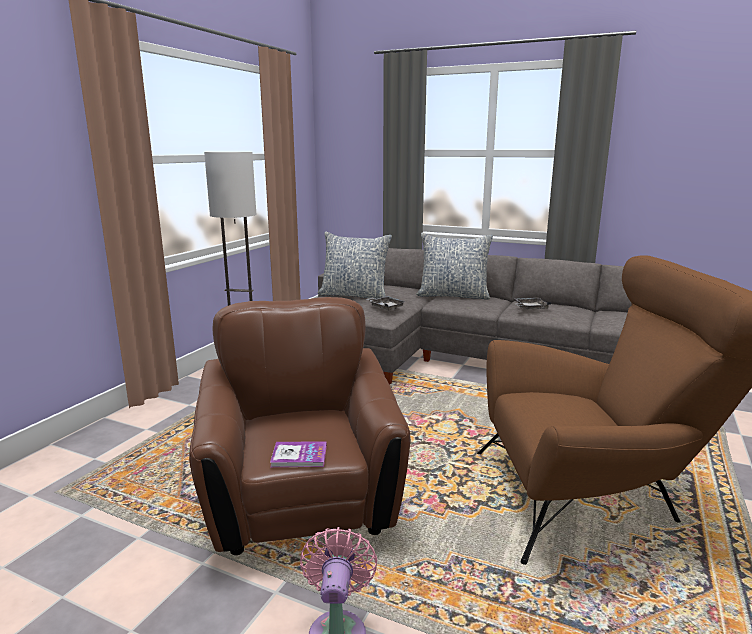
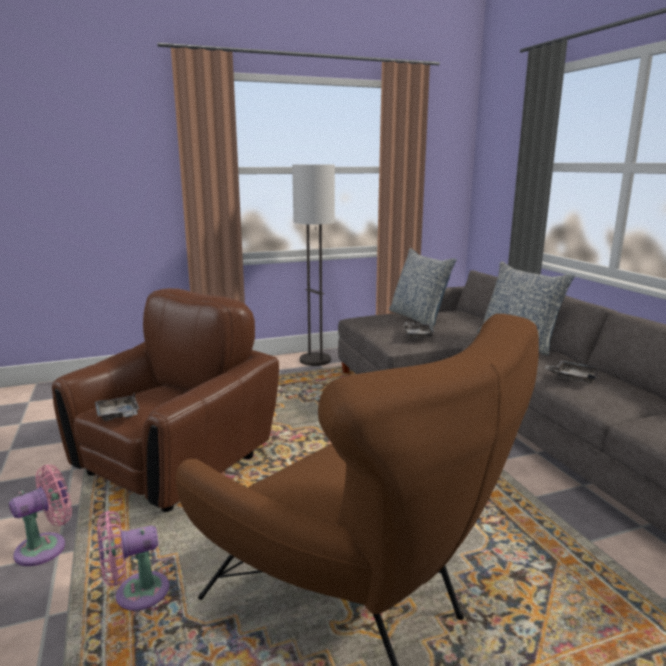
camera: 45 degrees right, 0 degrees up
book [270,441,327,467] -> grey tray [95,393,139,421]
none -> pink fan [97,511,170,611]

